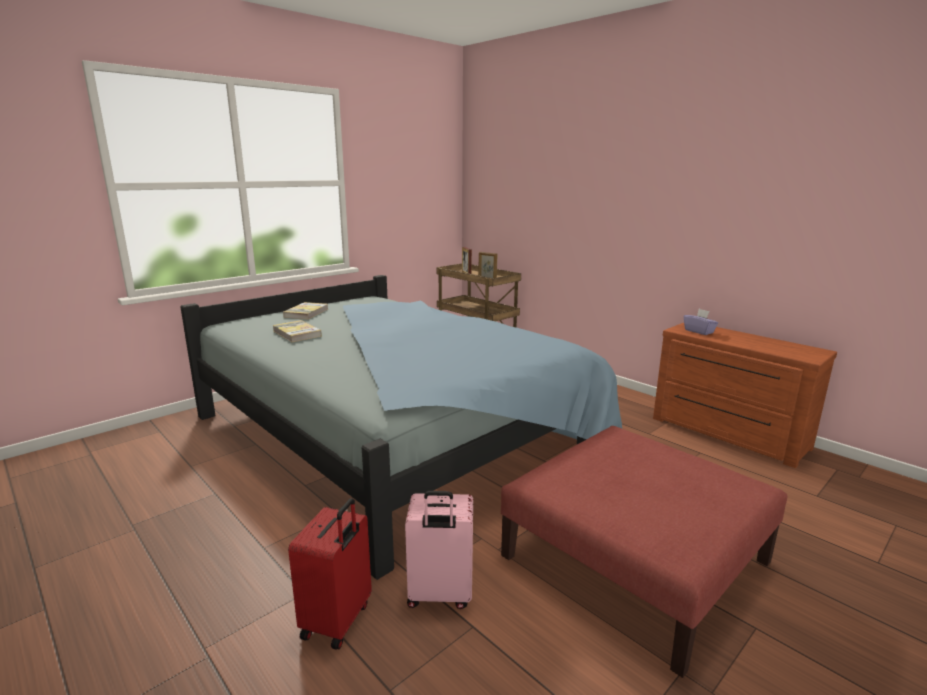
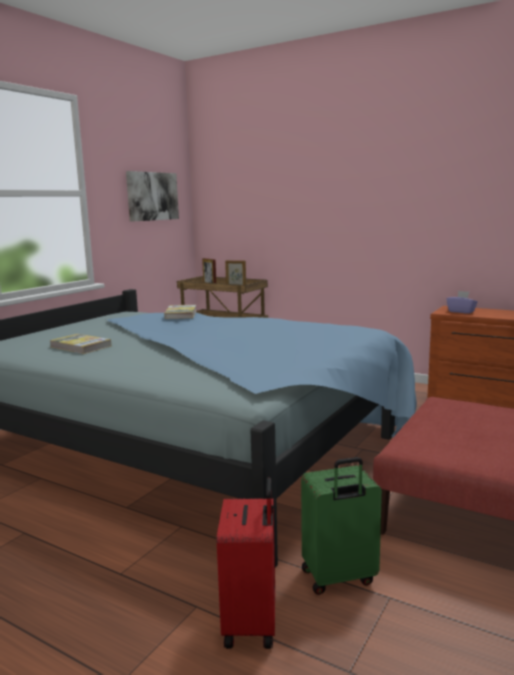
camera: 15 degrees left, 5 degrees down
book [283,302,328,319] -> book moved to [164,305,196,319]
pink suitcase [405,491,473,609] -> green suitcase [301,457,382,595]
none -> picture [126,171,179,222]

